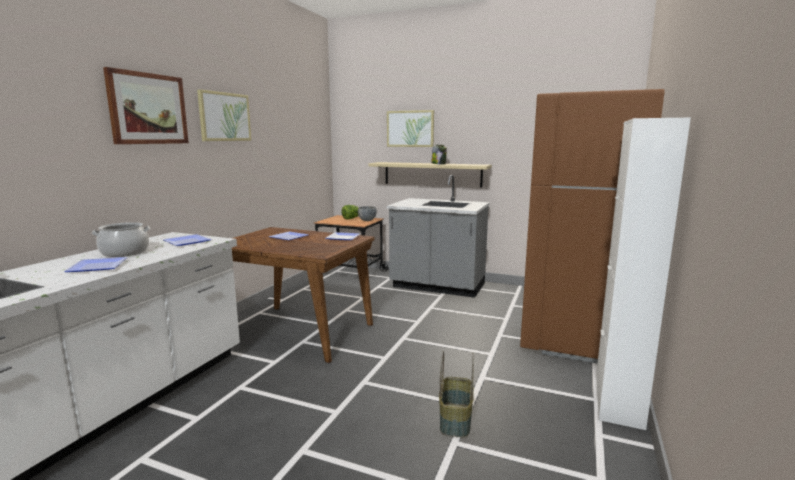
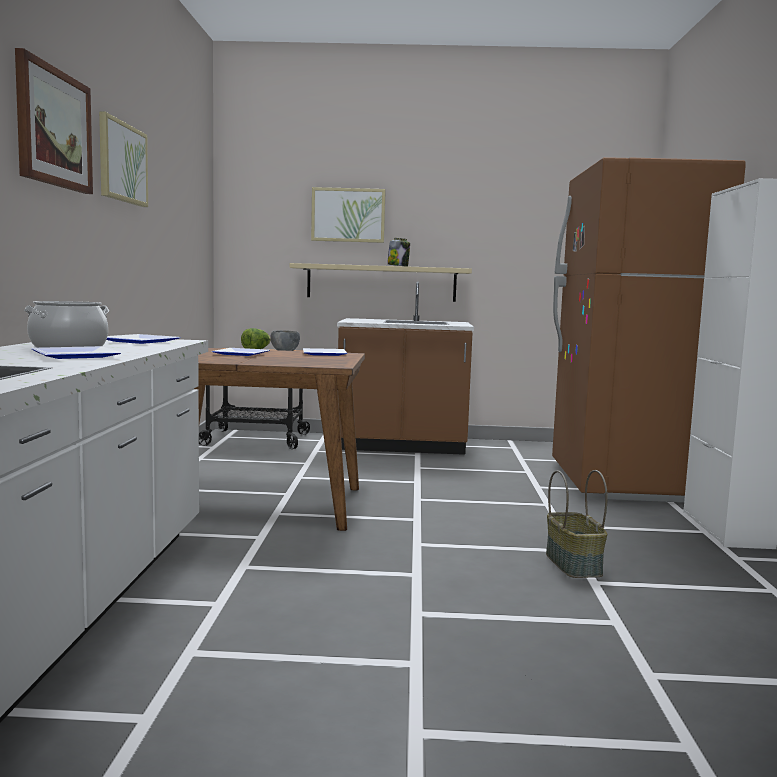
camera: 20 degrees left, 5 degrees down
grey counter [387,175,490,298] -> brown counter [337,281,474,455]

